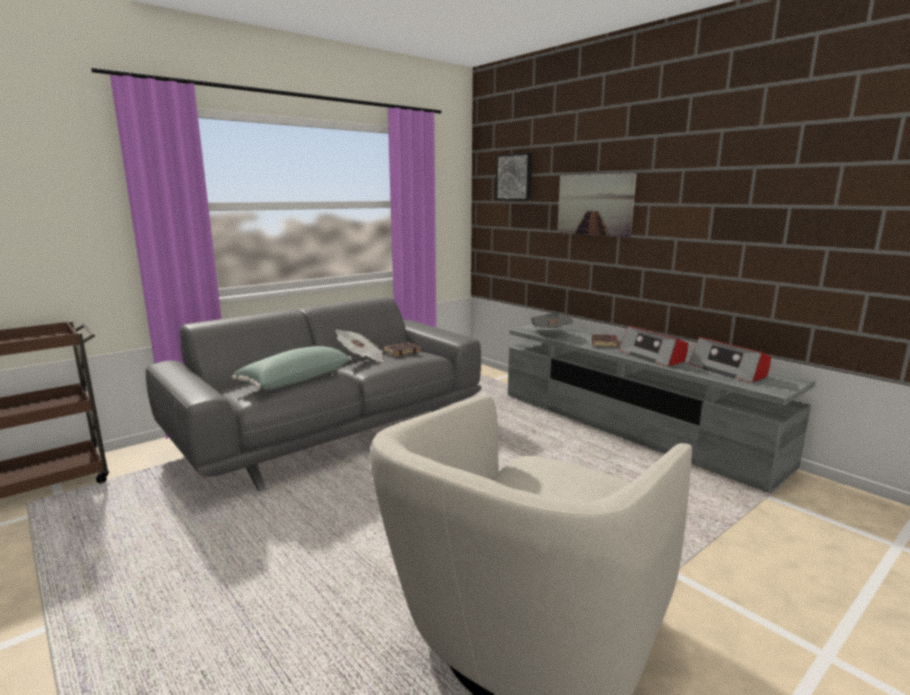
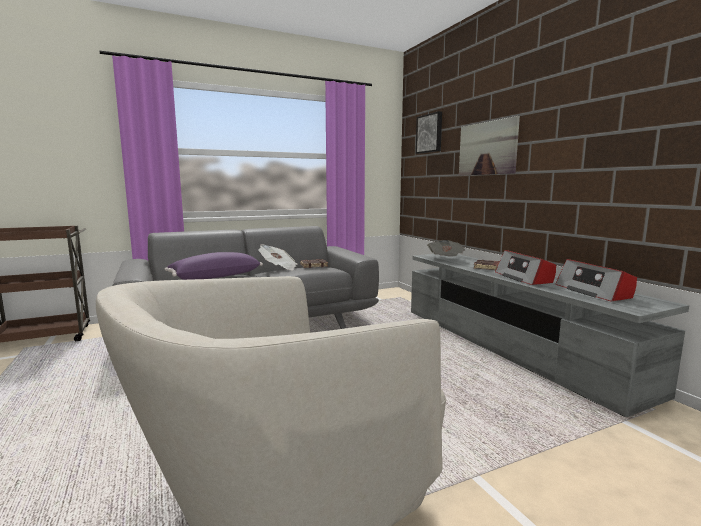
camera: 15 degrees right, 5 degrees down
green pillow [232,346,352,390] -> purple pillow [165,252,263,280]

